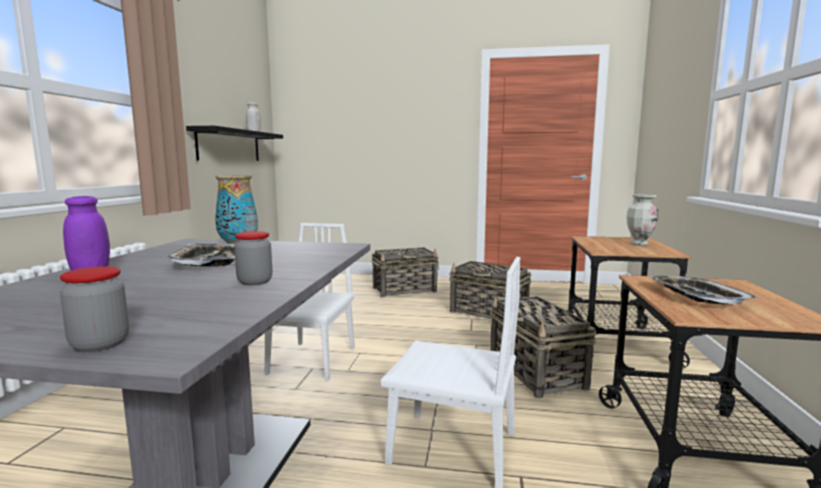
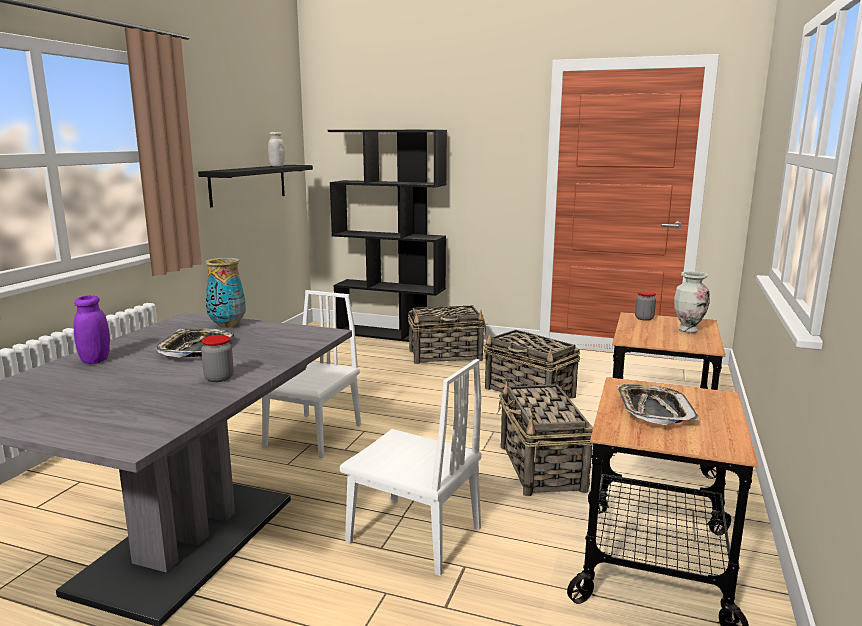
camera: 10 degrees right, 5 degrees up
jar [60,266,129,352] -> jar moved to [635,291,656,321]
none -> black bookcase [328,130,447,342]

